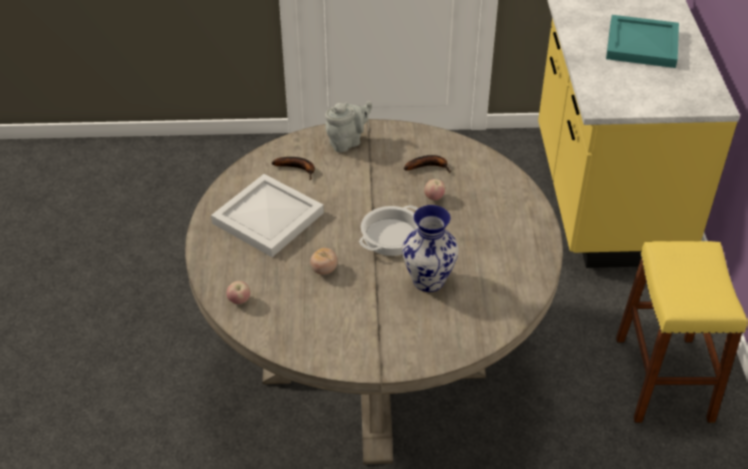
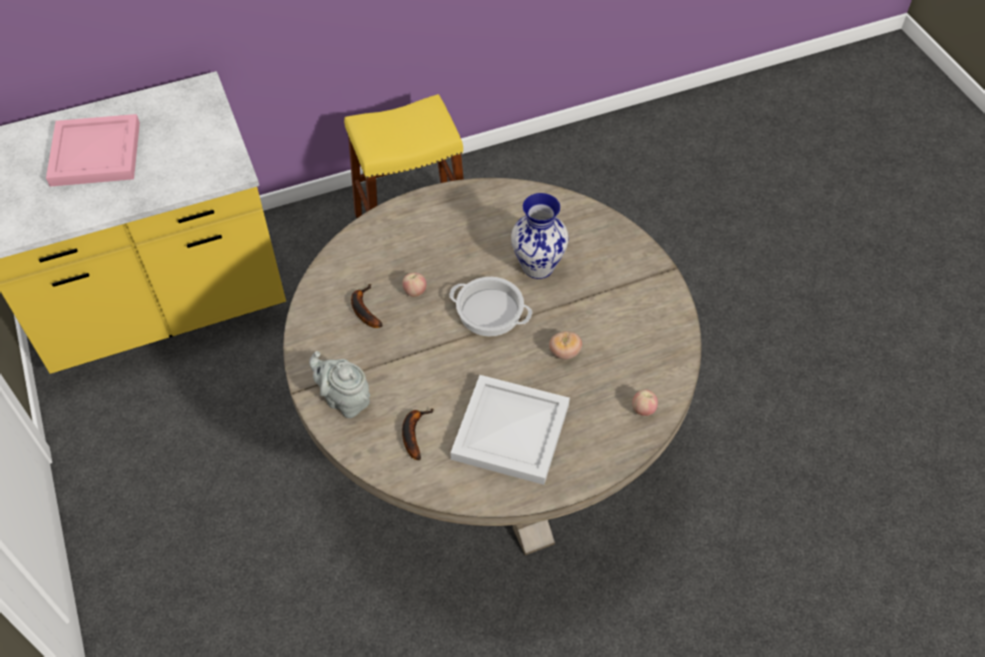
camera: 110 degrees left, 10 degrees up
turquoise tray [606,15,679,68] -> pink tray [46,114,140,187]

